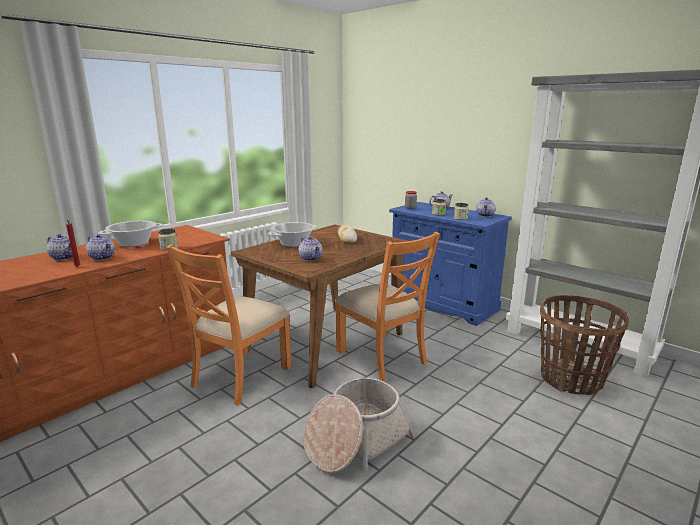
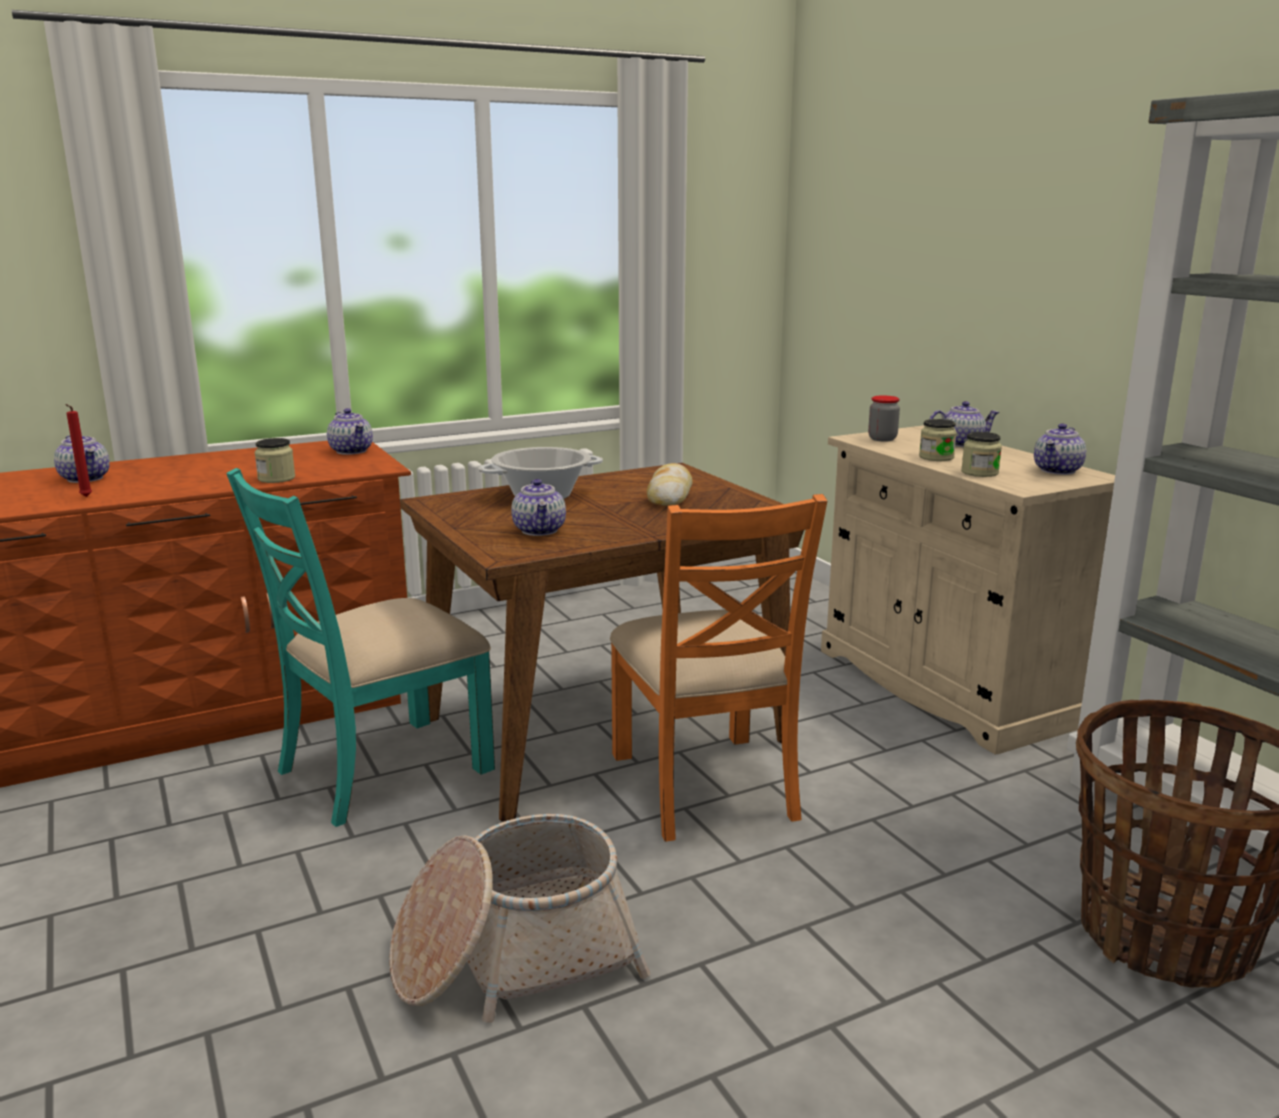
camera: 20 degrees right, 0 degrees up
teapot [86,234,115,261] -> teapot moved to [327,408,373,455]
cooking pot [98,220,163,247] -> none
orange chair [166,244,292,406] -> turquoise chair [226,468,495,827]
blue cabinet [389,202,512,326] -> beige cabinet [821,425,1115,755]

